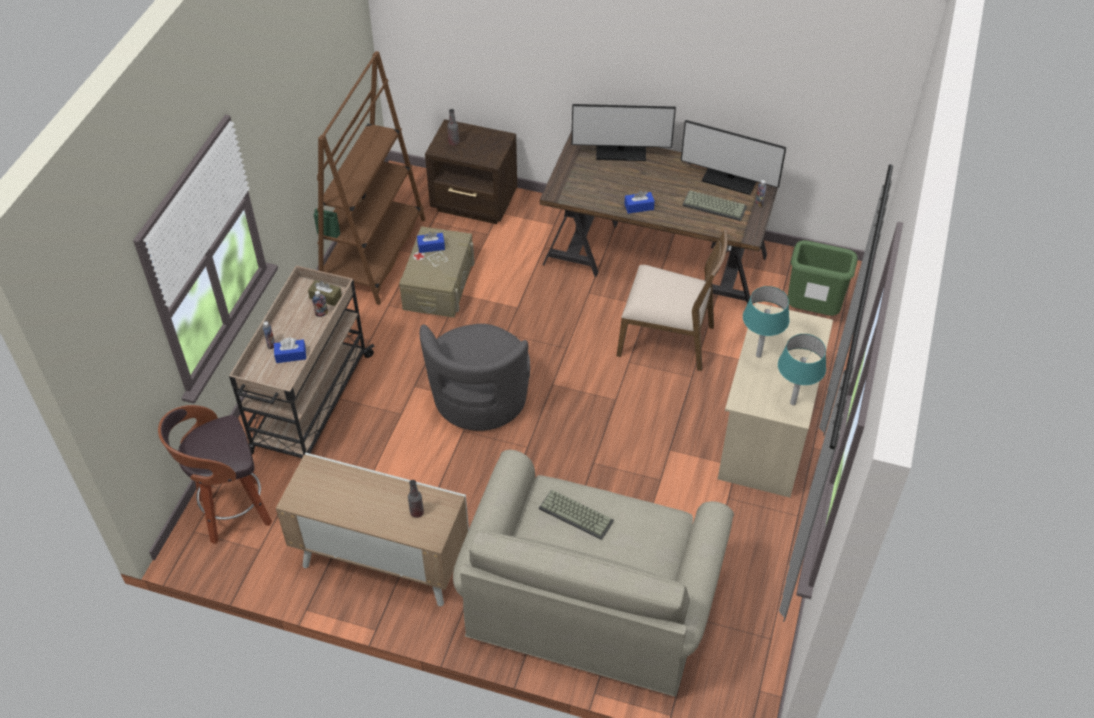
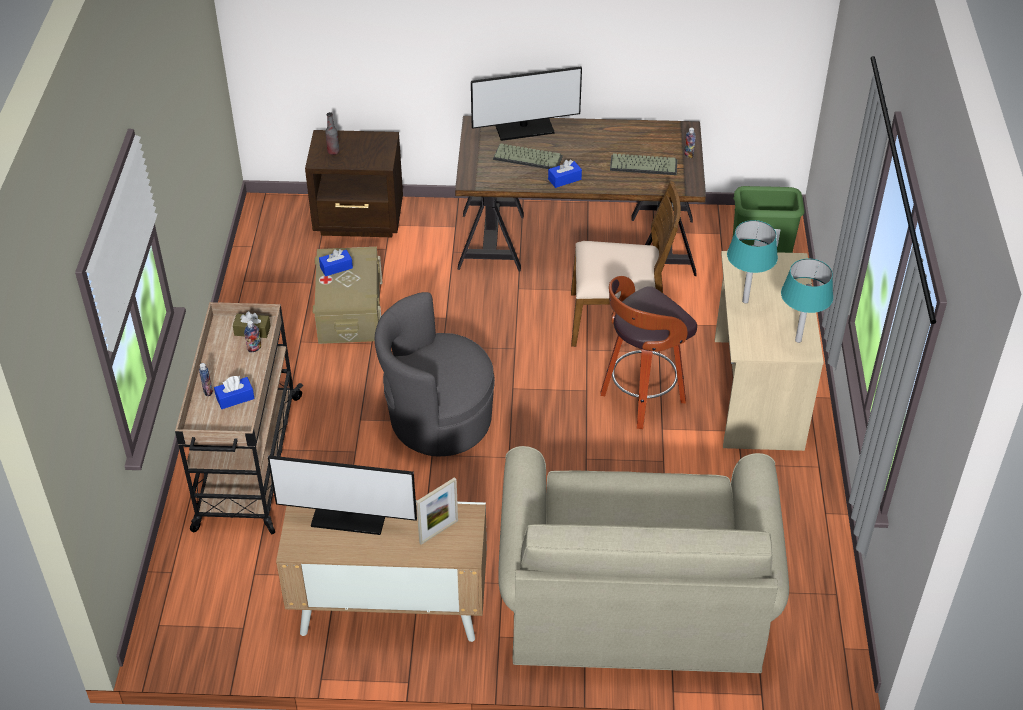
camera: 15 degrees left, 5 degrees down
stool [158,405,272,544] -> stool moved to [600,276,697,429]
brown bookcase [314,51,426,305] -> none
bottle [408,480,424,518] -> picture frame [416,477,458,545]
grey armchair [420,324,530,431] -> grey armchair turned 90 degrees clockwise [375,292,495,456]
keyboard [539,490,614,540] -> keyboard moved to [493,143,563,169]
monitor [681,120,786,195] -> monitor moved to [268,455,417,535]

